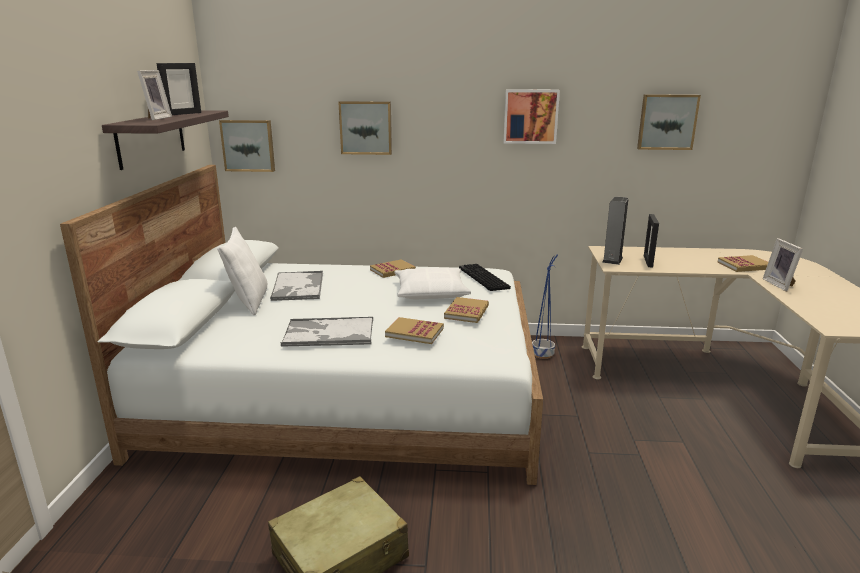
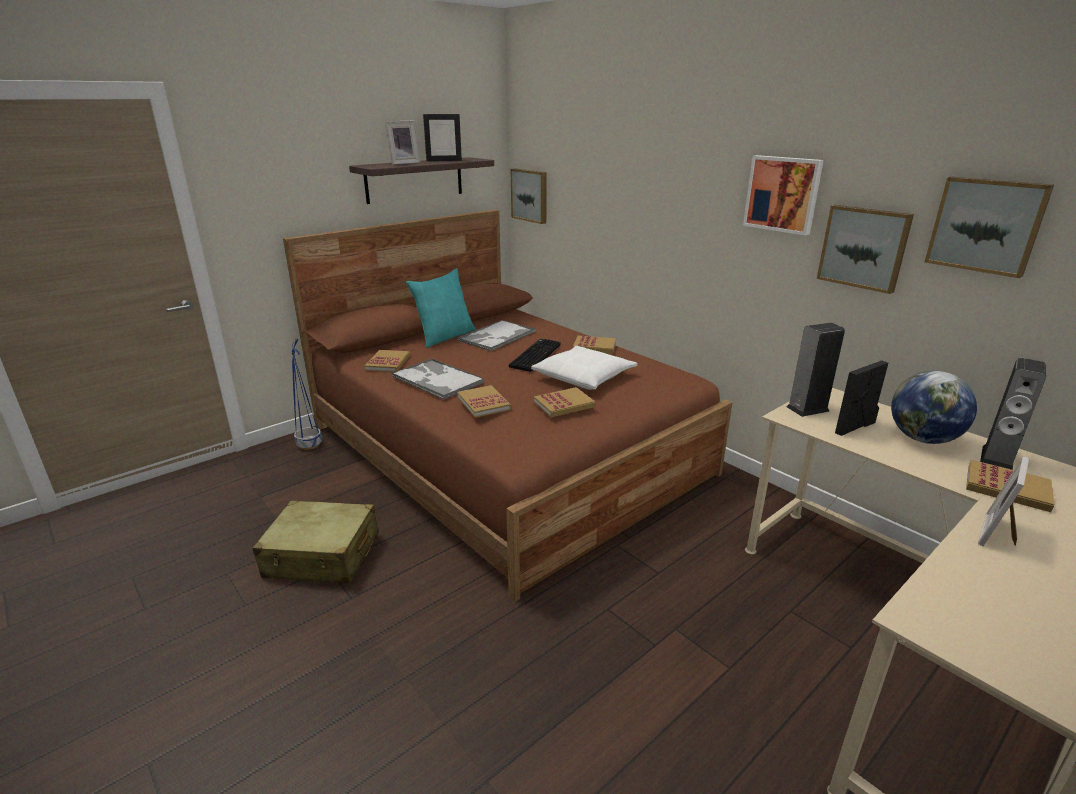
camera: 45 degrees right, 5 degrees up
white bed [60,165,543,485] -> brown bed [283,210,733,602]
white pillow [217,227,267,315] -> turquoise pillow [406,268,476,348]
picture [338,101,392,155] -> picture moved to [817,205,914,294]
keyboard [459,264,511,291] -> keyboard moved to [509,339,561,372]
blue planter [532,254,558,359] -> blue planter moved to [292,339,322,450]
none -> book [364,350,410,372]
none -> globe [891,371,977,444]
none -> speaker [980,358,1046,470]

